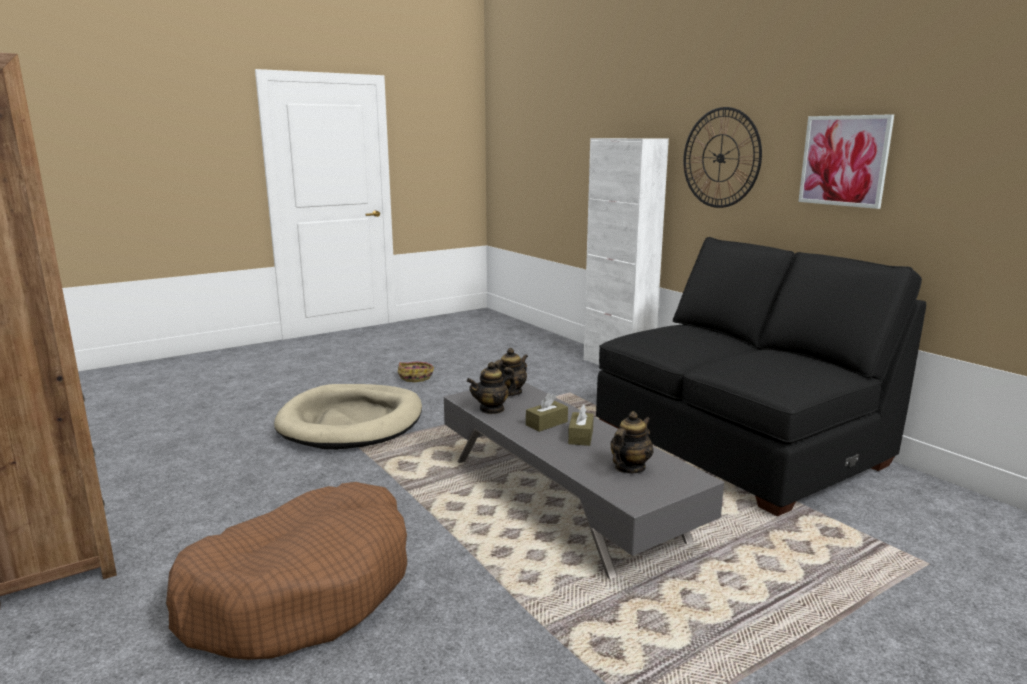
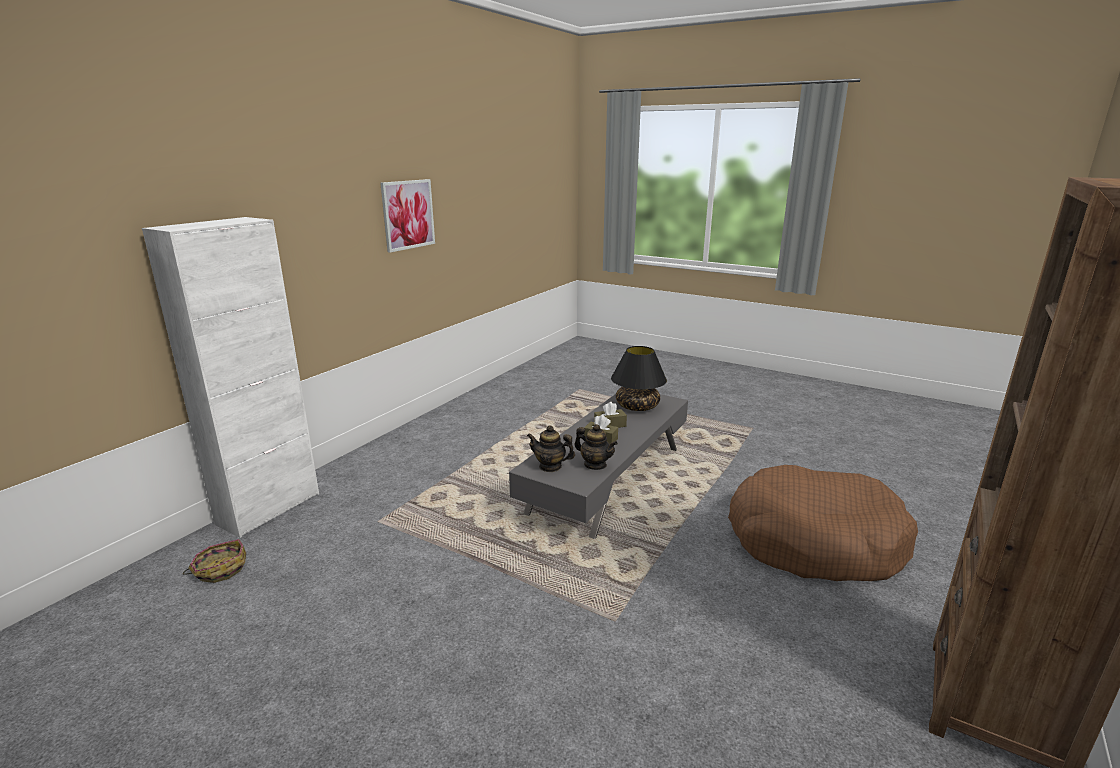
camera: 115 degrees left, 5 degrees up
beige dog bed [274,384,422,450] -> none
basket [398,362,434,382] -> basket moved to [183,539,246,583]
black sofa [596,237,926,516] -> none
teapot [610,411,653,474] -> black table lamp [611,346,667,411]
wall clock [683,107,762,208] -> none

